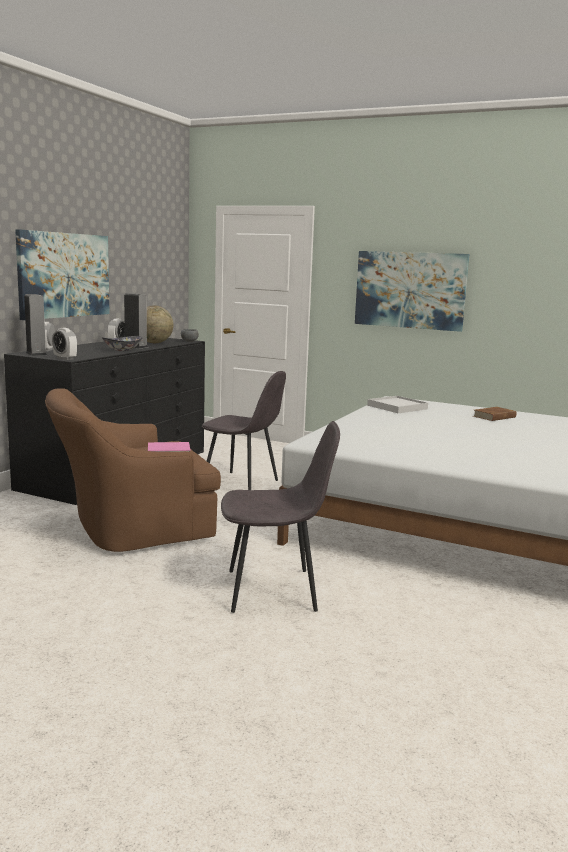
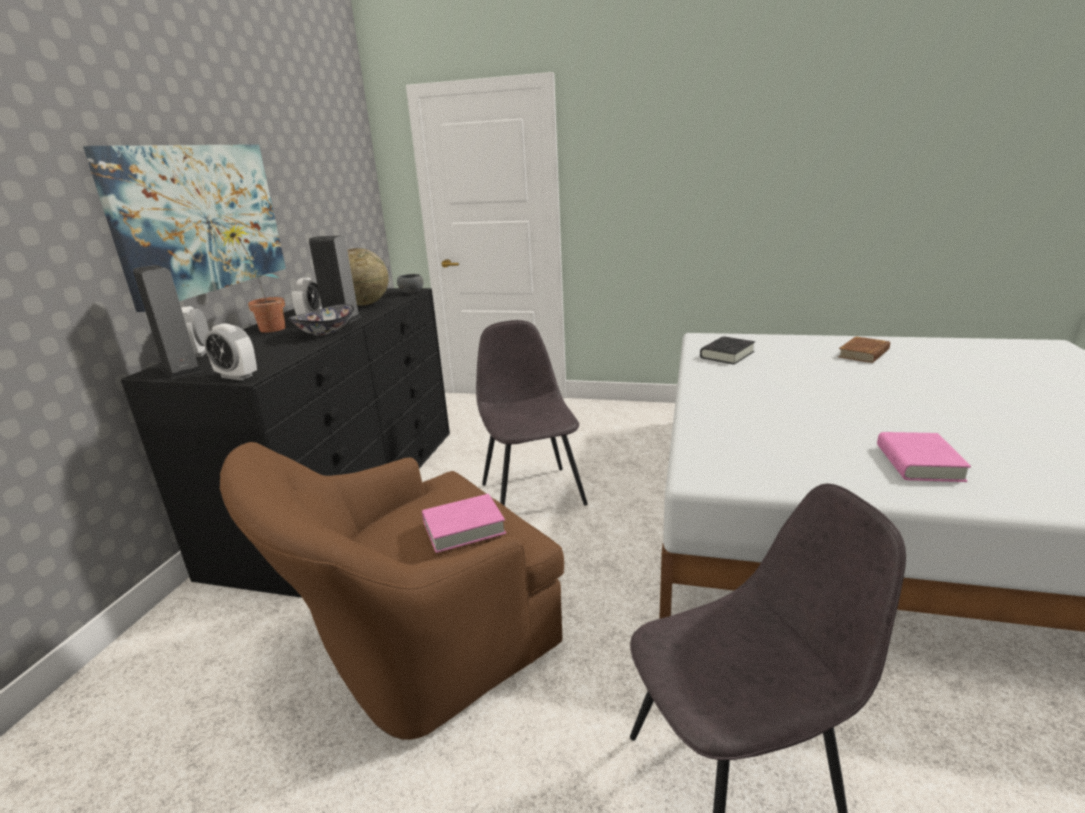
camera: 10 degrees left, 10 degrees up
grey chair [202,371,286,490] -> grey chair turned 120 degrees counterclockwise [476,320,587,506]
picture [355,251,469,332] -> none
white tray [367,396,428,413] -> black book [700,336,755,364]
none -> potted plant [221,223,286,333]
none -> pink book [877,432,971,482]

